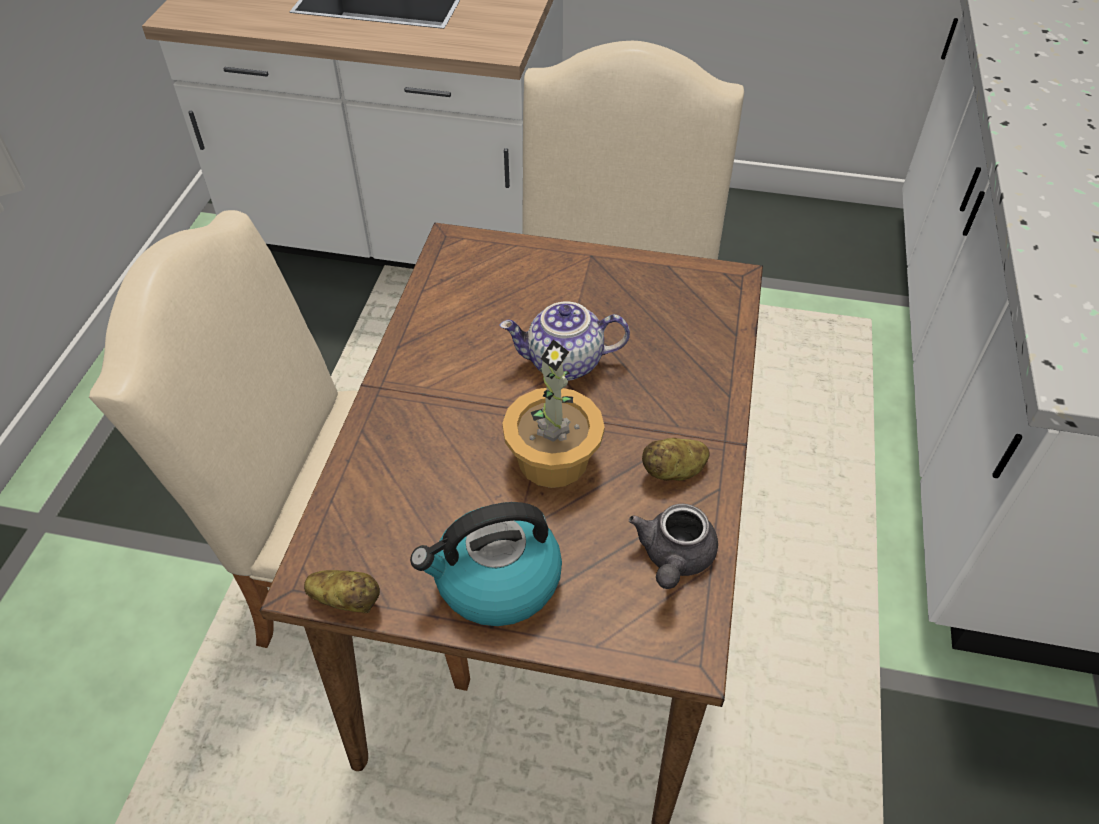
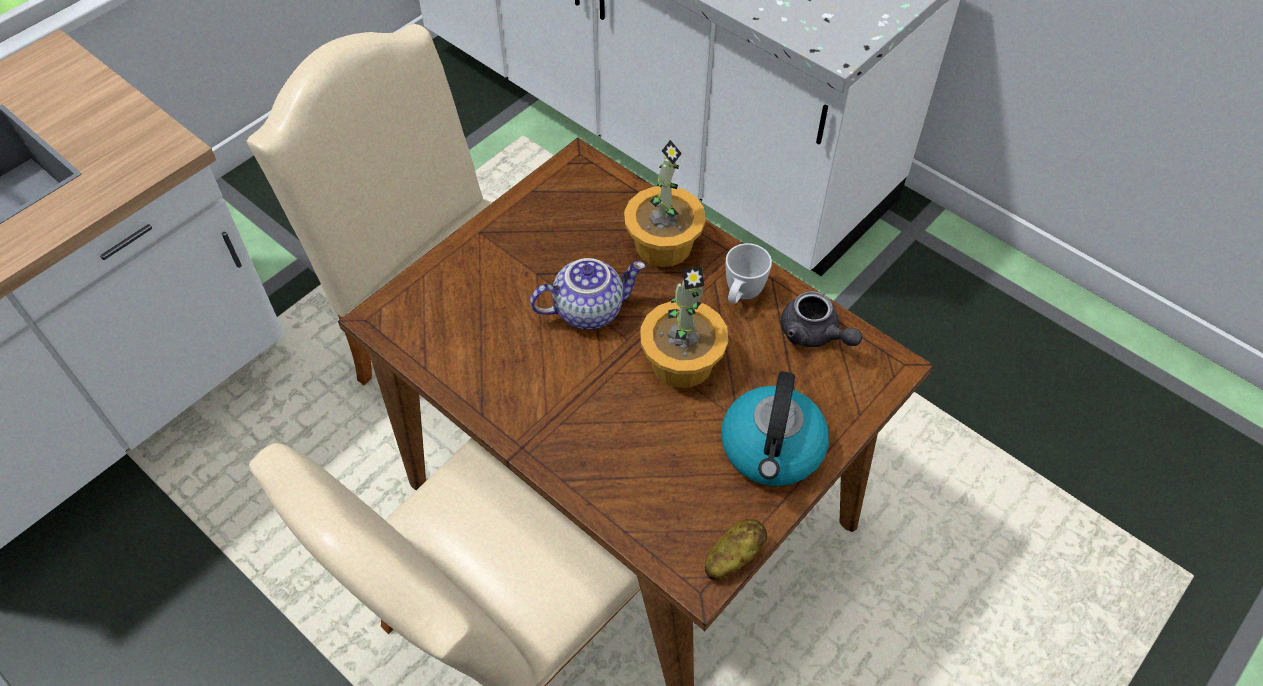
camera: 60 degrees left, 5 degrees up
teapot [500,301,630,380] -> teapot turned 135 degrees counterclockwise [530,258,645,330]
potato [642,438,710,481] -> white mug [726,243,772,304]
none -> potted plant [624,140,706,267]

